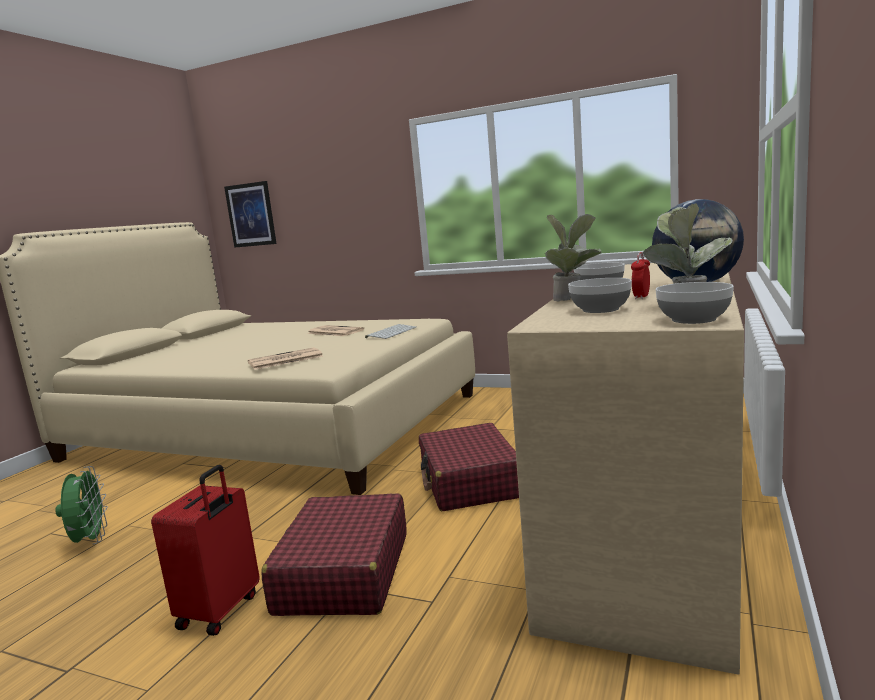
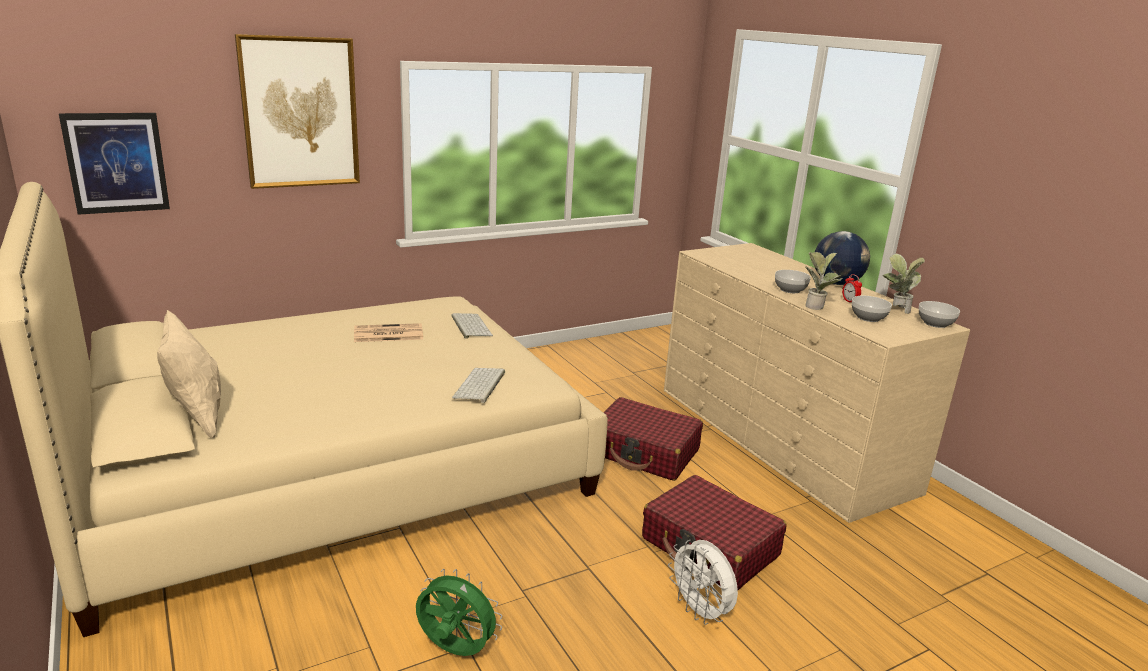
camera: 55 degrees left, 10 degrees up
red suitcase [151,465,260,636] -> white fan [668,540,738,625]
newspaper [248,347,323,370] -> keyboard [452,368,505,403]
none -> beige pillow [157,310,221,439]
none -> picture [235,34,360,189]

